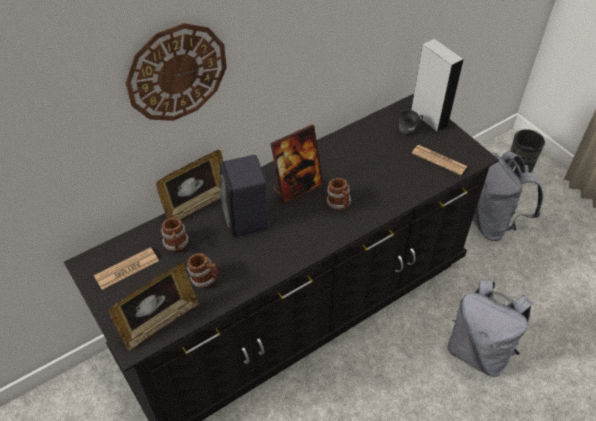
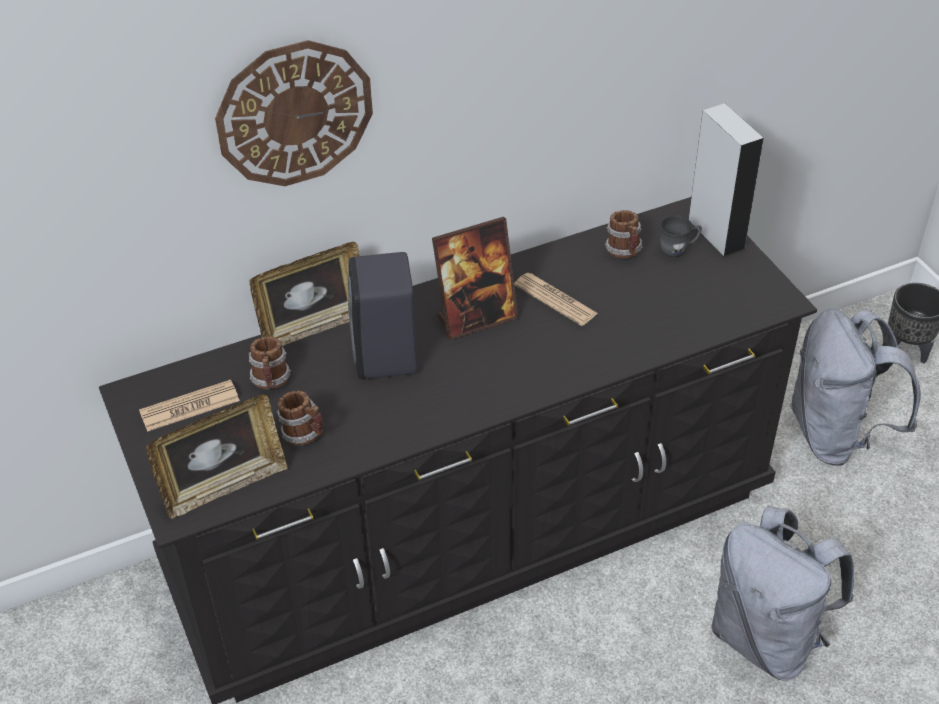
camera: 10 degrees right, 5 degrees down
mug [326,178,352,210] -> mug moved to [605,210,643,258]
newspaper [412,145,467,175] -> newspaper moved to [514,273,598,326]

